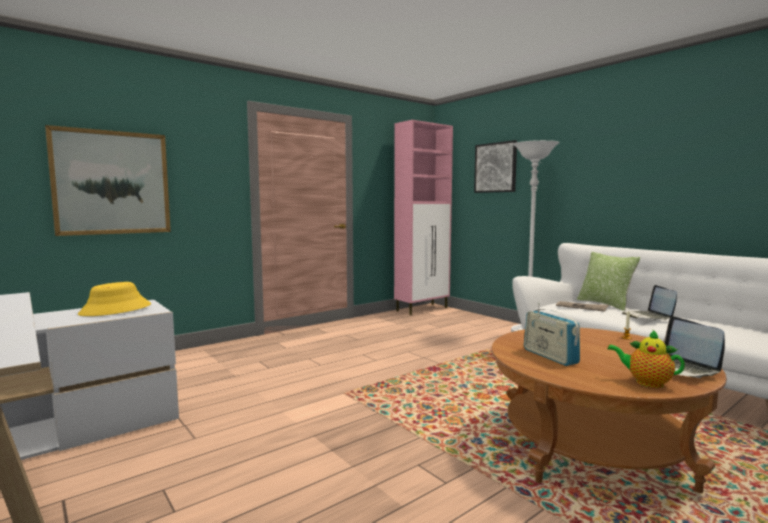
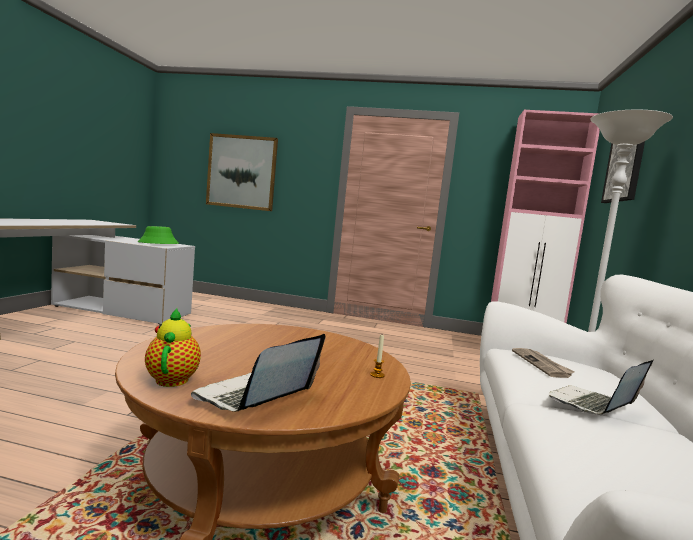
camera: 50 degrees right, 0 degrees up
yellow hat [78,282,151,316] -> green hat [137,226,179,244]
radio [524,303,580,366] -> none
pillow [577,252,640,311] -> none

